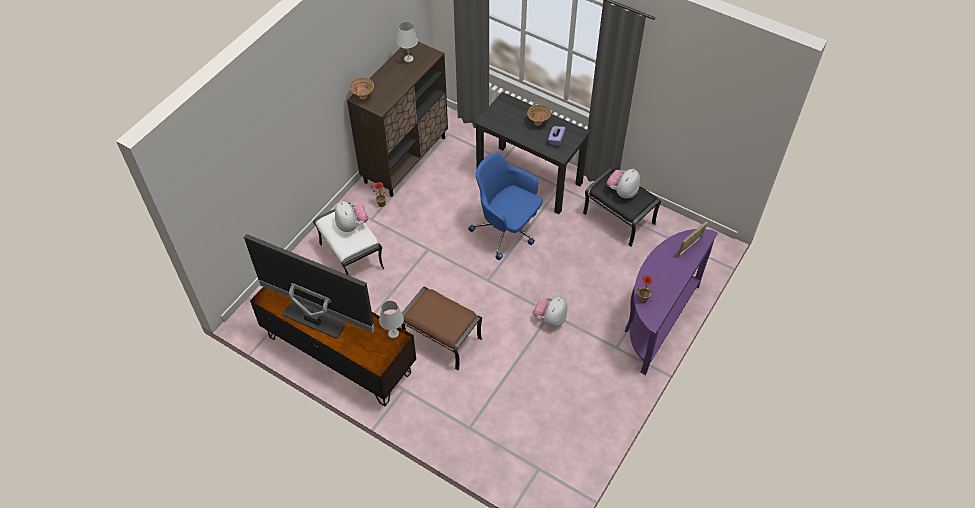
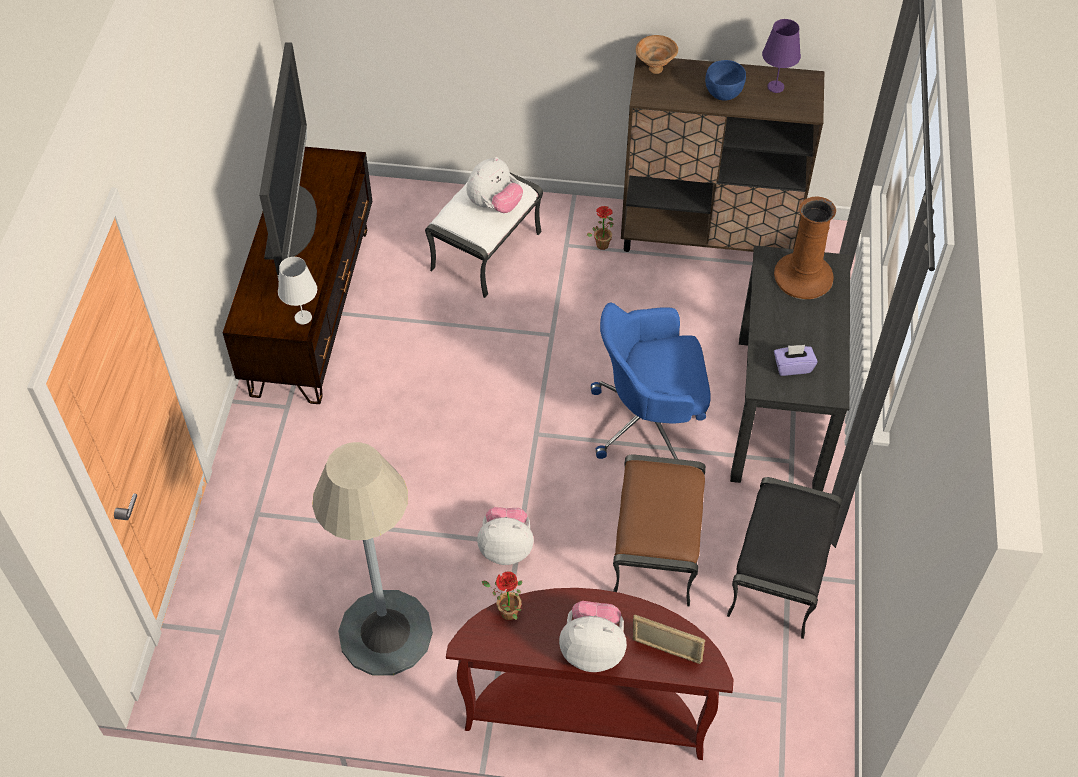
camera: 65 degrees right, 0 degrees up
white table lamp [397,21,418,62] -> purple table lamp [762,19,801,93]
brown ottoman [401,286,482,370] -> brown ottoman moved to [613,454,706,607]
blue office chair [468,153,543,260] -> blue office chair turned 105 degrees counterclockwise [591,303,711,459]
brown bowl [527,104,551,126] -> none
plush toy [607,169,640,199] -> plush toy moved to [559,601,627,672]
purple console table [625,229,718,375] -> brown console table [446,588,733,760]
none -> grey floor lamp [312,442,433,676]
none -> blue bowl [705,60,746,101]
none -> brown vase [774,197,836,299]

